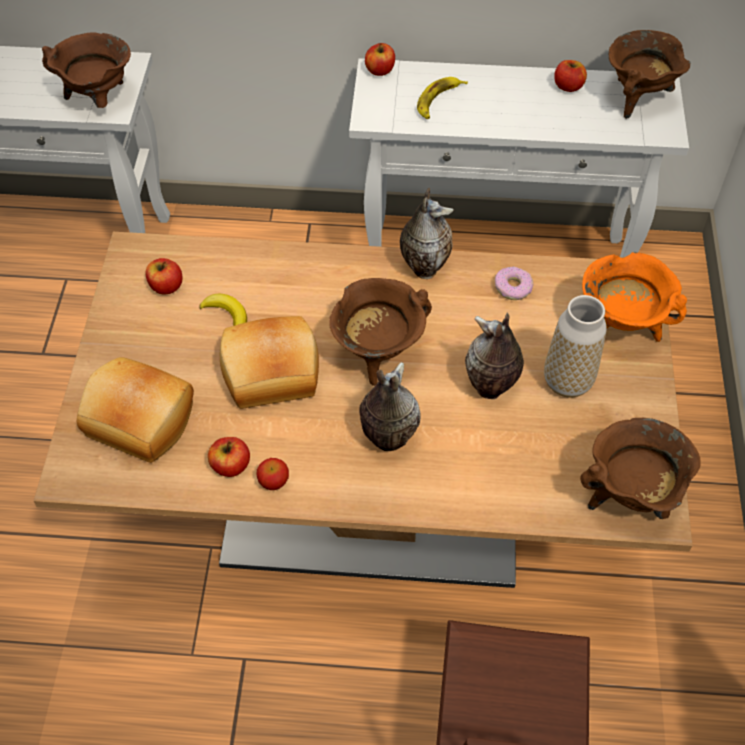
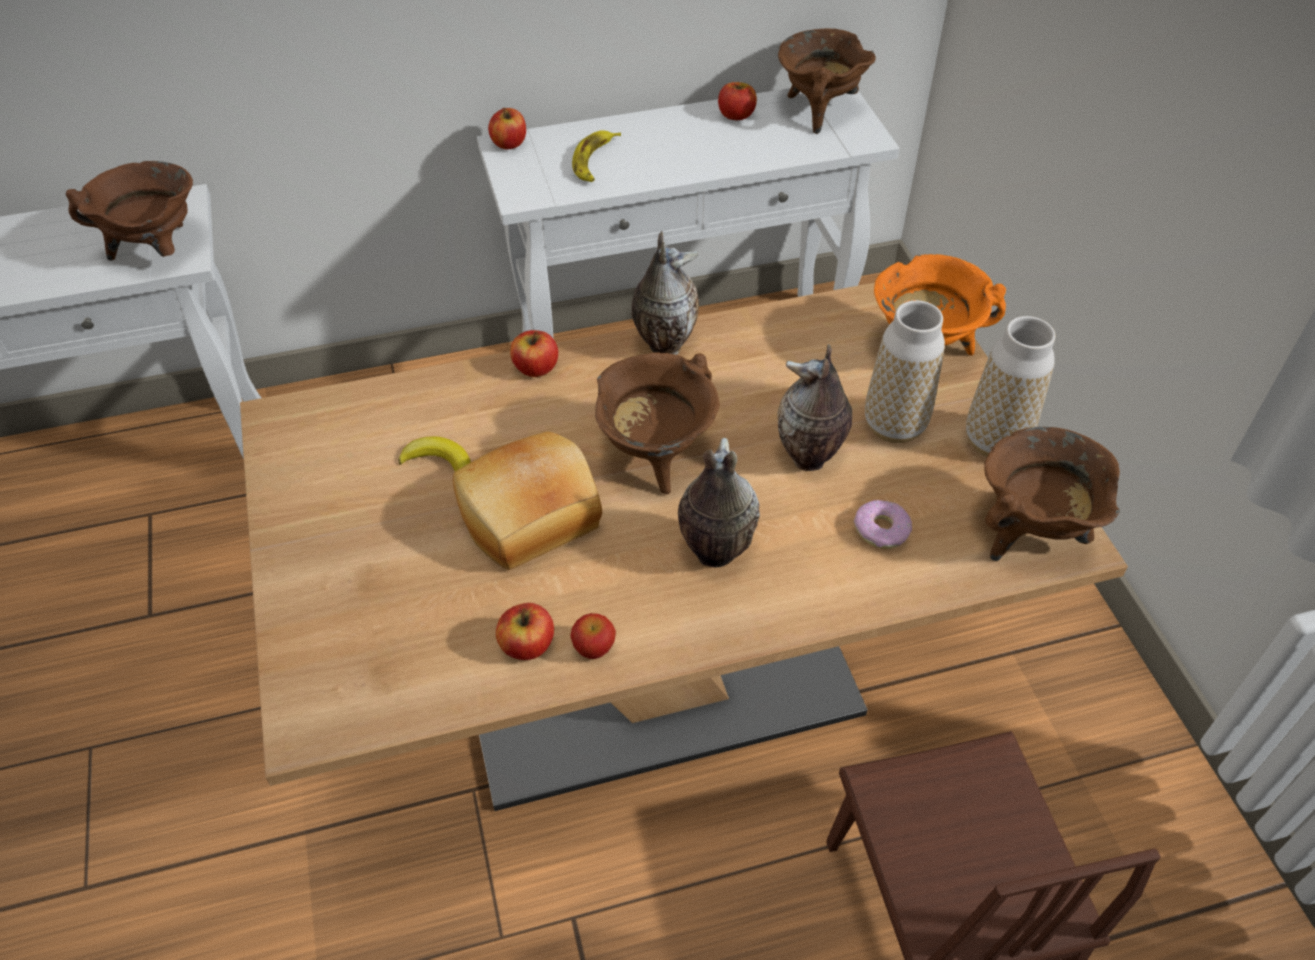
camera: 20 degrees left, 5 degrees down
bread [77,357,194,463] -> none
apple [146,258,183,294] -> apple moved to [510,330,558,377]
donut [495,267,533,300] -> donut moved to [854,500,912,549]
none -> vase [966,316,1055,457]

